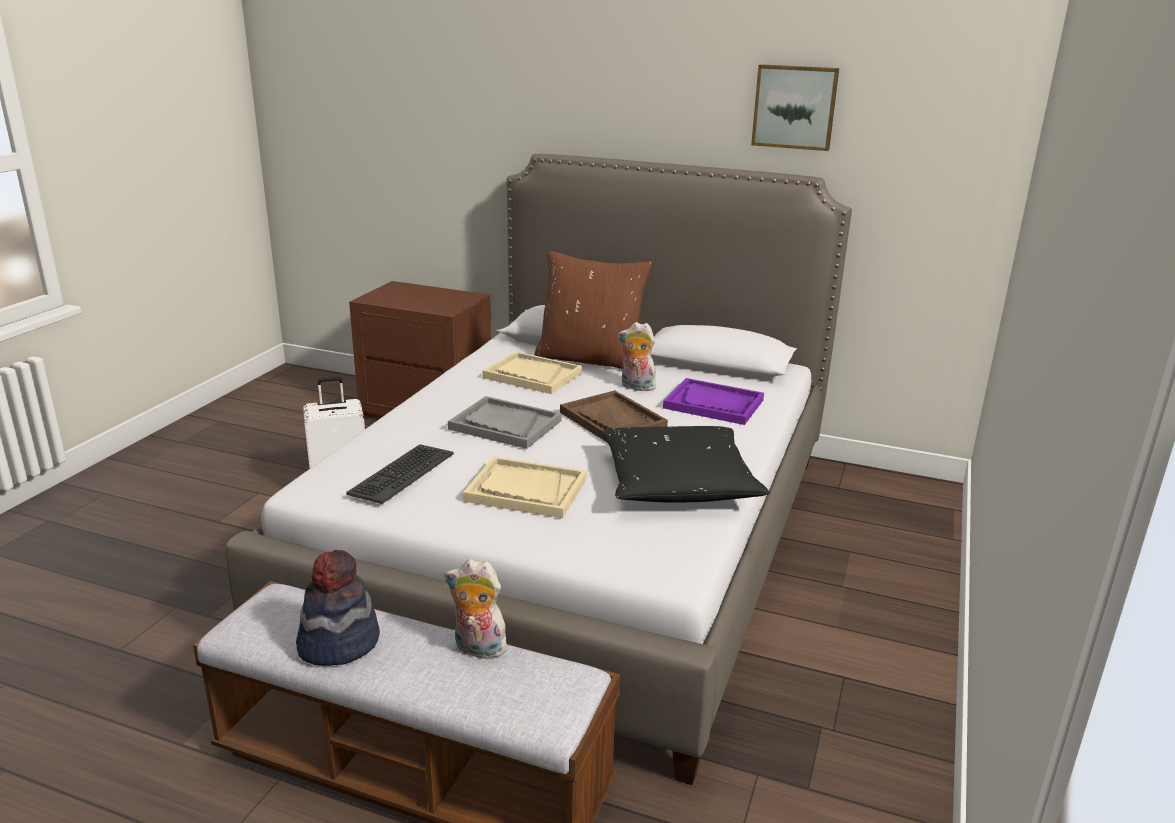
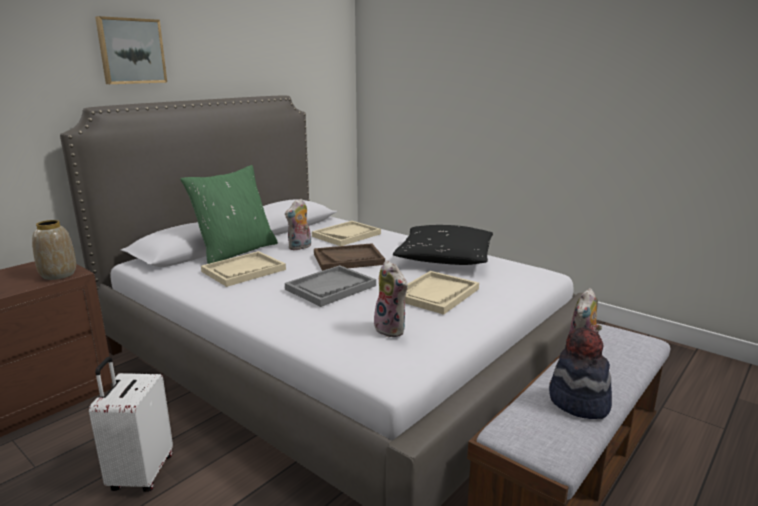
camera: 70 degrees left, 5 degrees down
keyboard [346,444,454,504] -> plush toy [374,260,408,337]
brown pillow [534,251,652,369] -> green pillow [180,165,278,264]
purple tray [663,378,764,425] -> beige tray [312,221,381,246]
picture [751,64,839,151] -> picture moved to [95,16,167,84]
none -> vase [32,220,76,280]

